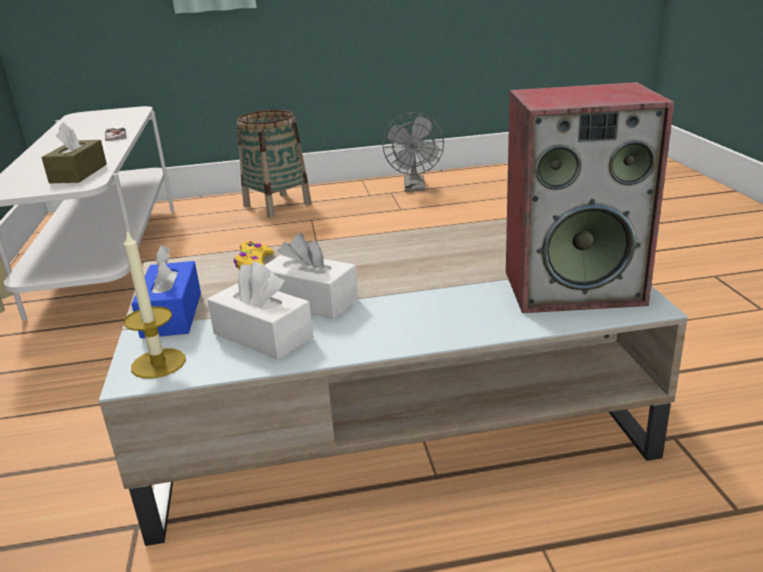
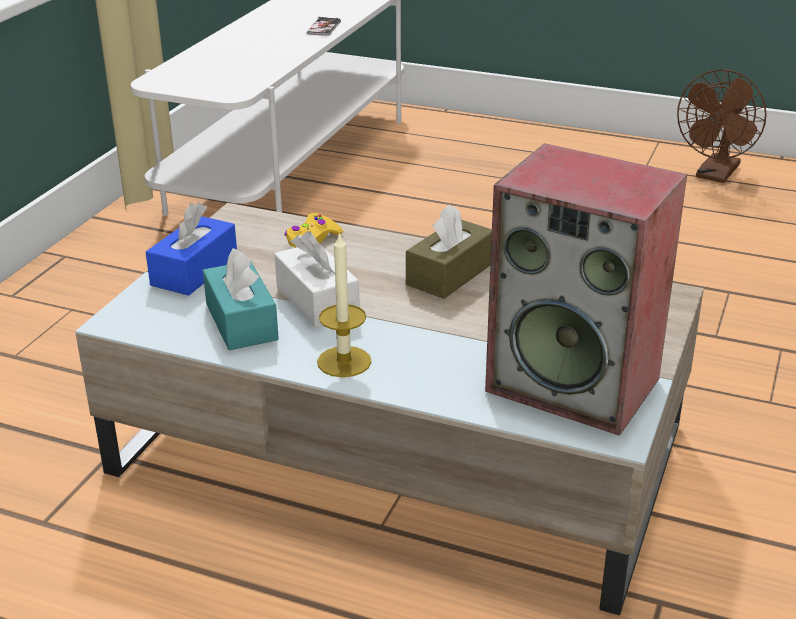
camera: 30 degrees right, 5 degrees up
brown tissue box [41,122,107,183] -> brown tissue box moved to [406,204,492,299]
candle [124,229,186,379] -> candle moved to [317,231,371,377]
white tissue box [207,261,313,360] -> turquoise tissue box [203,248,279,350]
basket [237,110,312,217] -> none
grey fan [382,112,444,192] -> brown fan [677,69,767,183]

